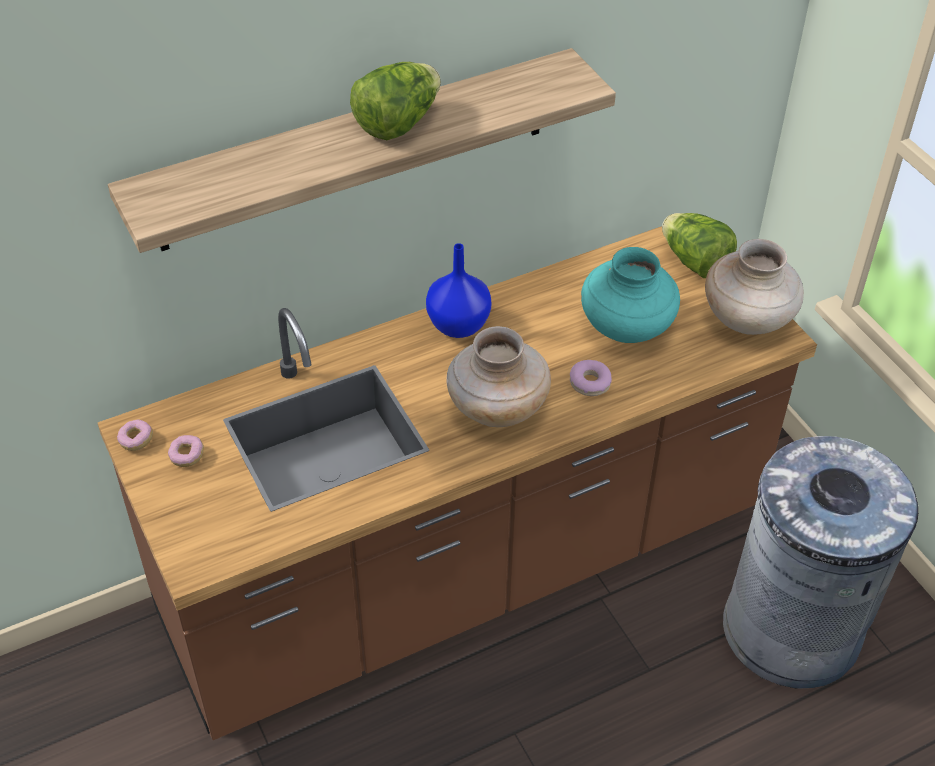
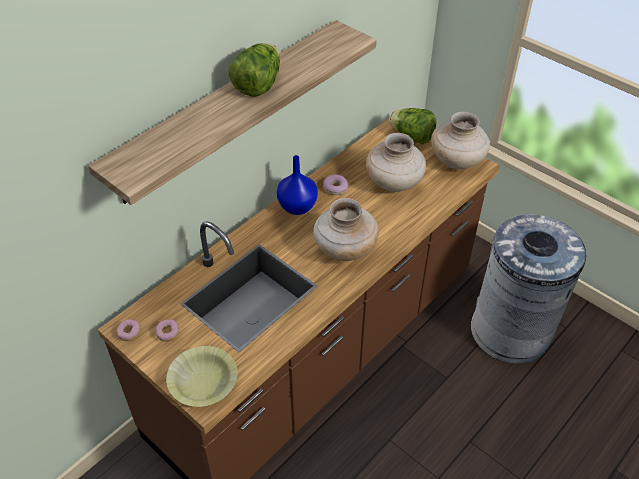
camera: 20 degrees left, 0 degrees up
donut [570,360,612,396] -> donut moved to [324,175,348,195]
turquoise vase [581,247,680,343] -> beige vase [366,133,426,192]
none -> yellow bowl [166,346,237,407]

